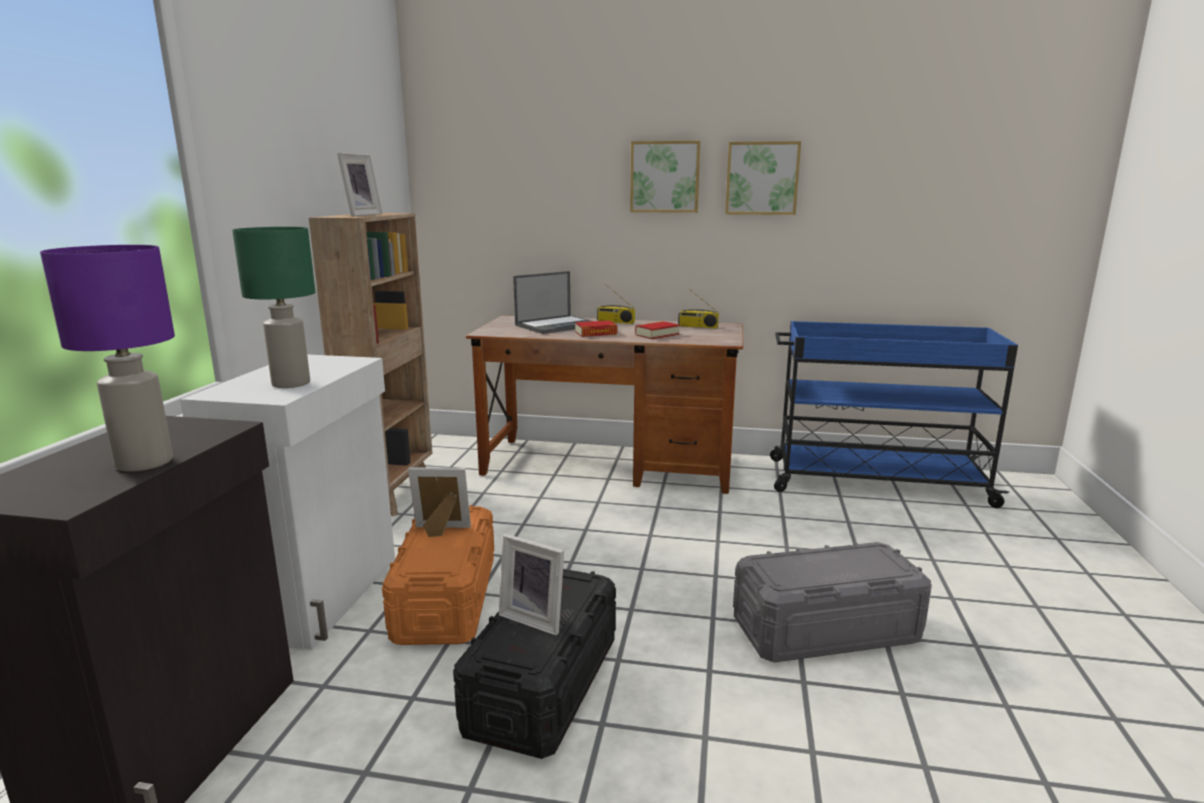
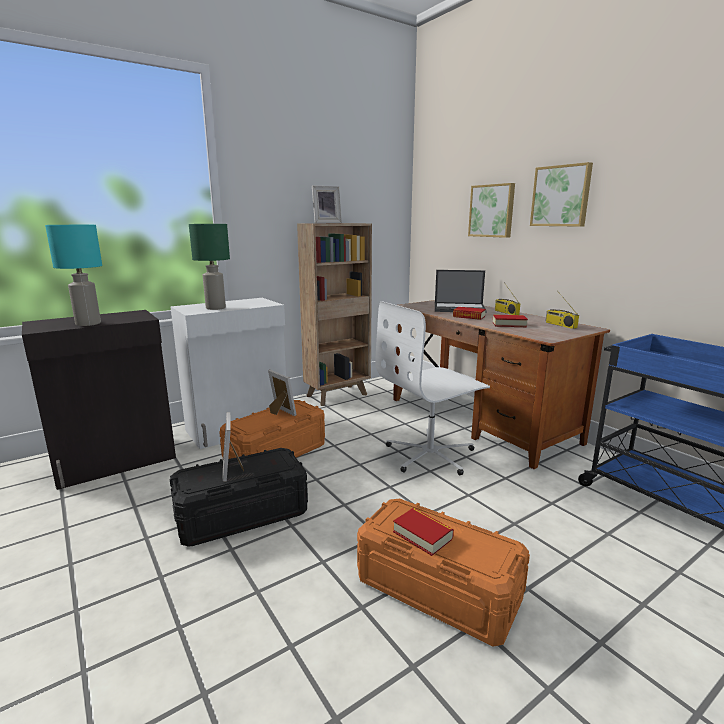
camera: 45 degrees right, 0 degrees up
purple table lamp [40,245,175,472] -> turquoise table lamp [45,225,102,326]
picture [725,141,801,215] -> picture moved to [468,183,515,238]
grey storage box [733,542,932,662] -> orange storage box [357,498,530,647]
none -> white office chair [376,301,490,475]
none -> book [393,508,454,556]

